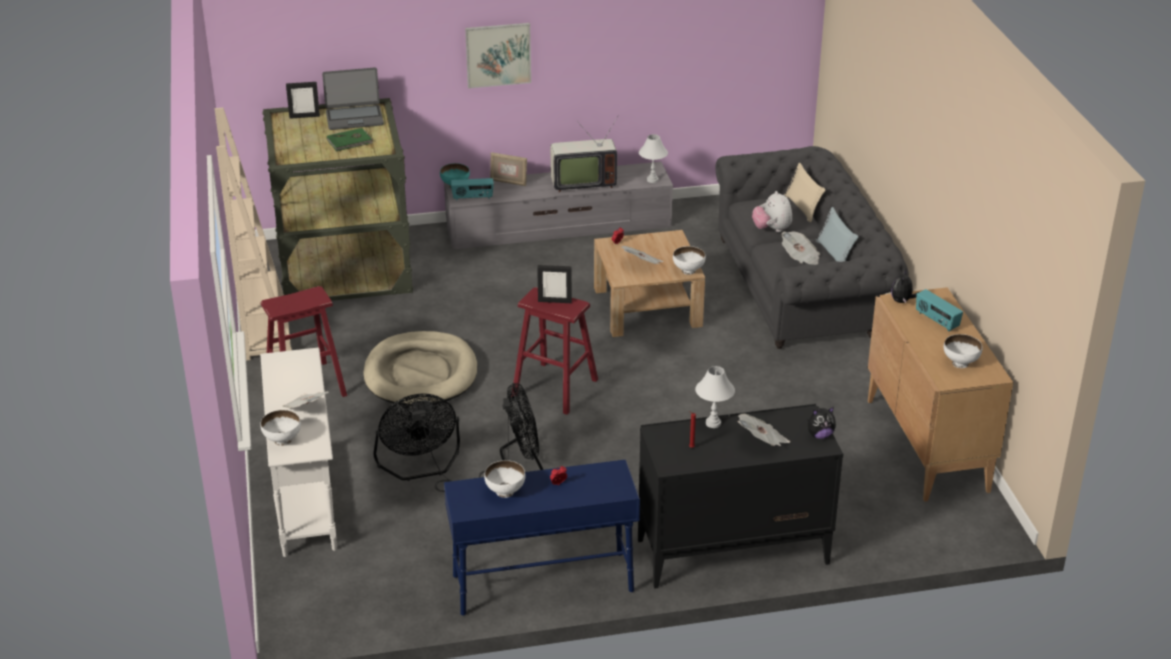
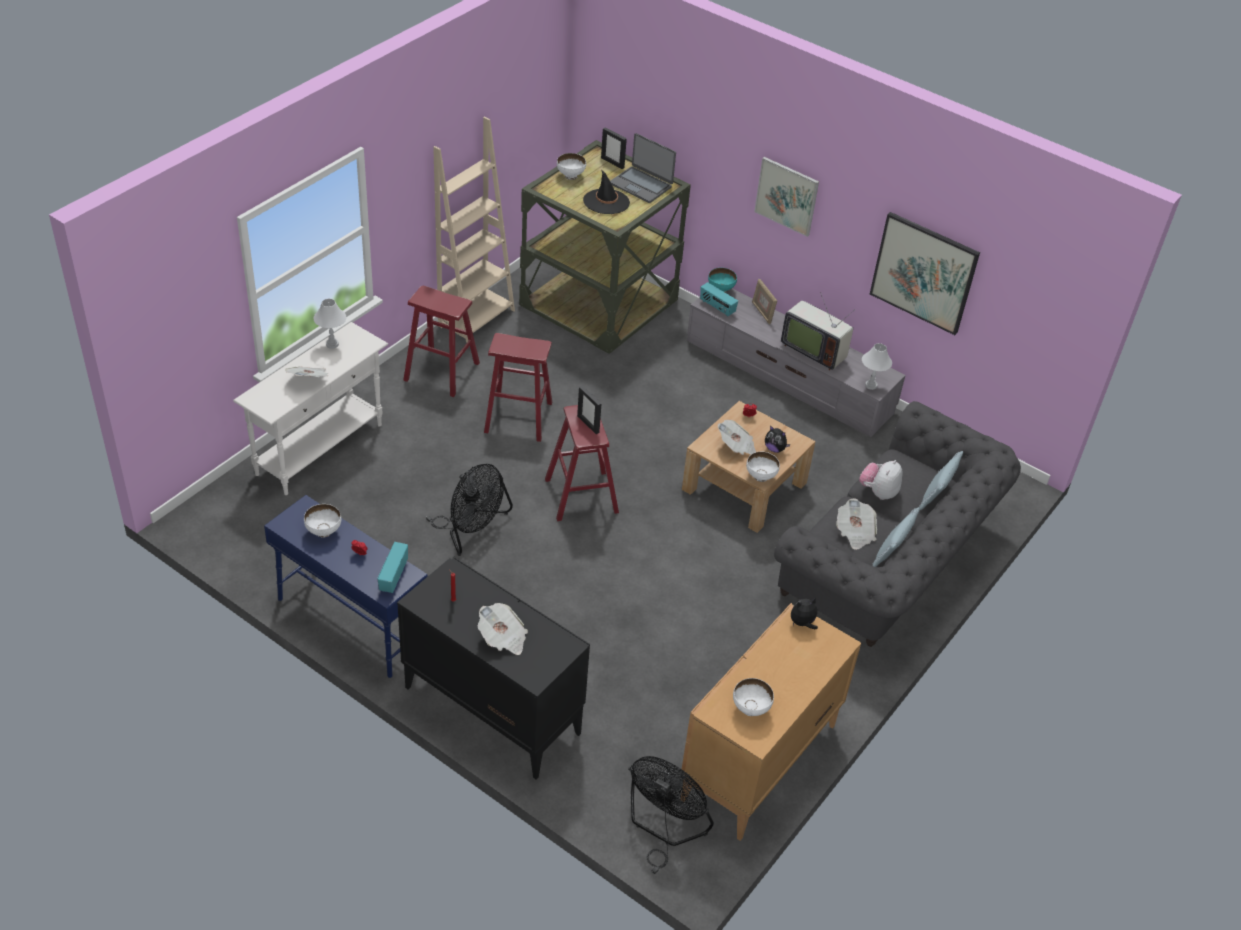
camera: 45 degrees right, 10 degrees up
white bowl [260,410,301,446] -> white bowl moved to [557,153,586,180]
green book [327,128,373,152] -> black hat [583,169,630,214]
beige dog bed [363,331,477,406] -> red stool [484,333,552,442]
black fan [373,394,460,492] -> black fan moved to [628,756,714,874]
white table lamp [695,366,735,428] -> white table lamp moved to [314,299,346,349]
beige pillow [784,163,825,222] -> blue pillow [919,451,963,510]
plush toy [807,407,836,439] -> plush toy moved to [765,425,791,453]
radio [916,289,963,332] -> radio moved to [377,542,408,593]
none -> picture [870,212,980,335]

